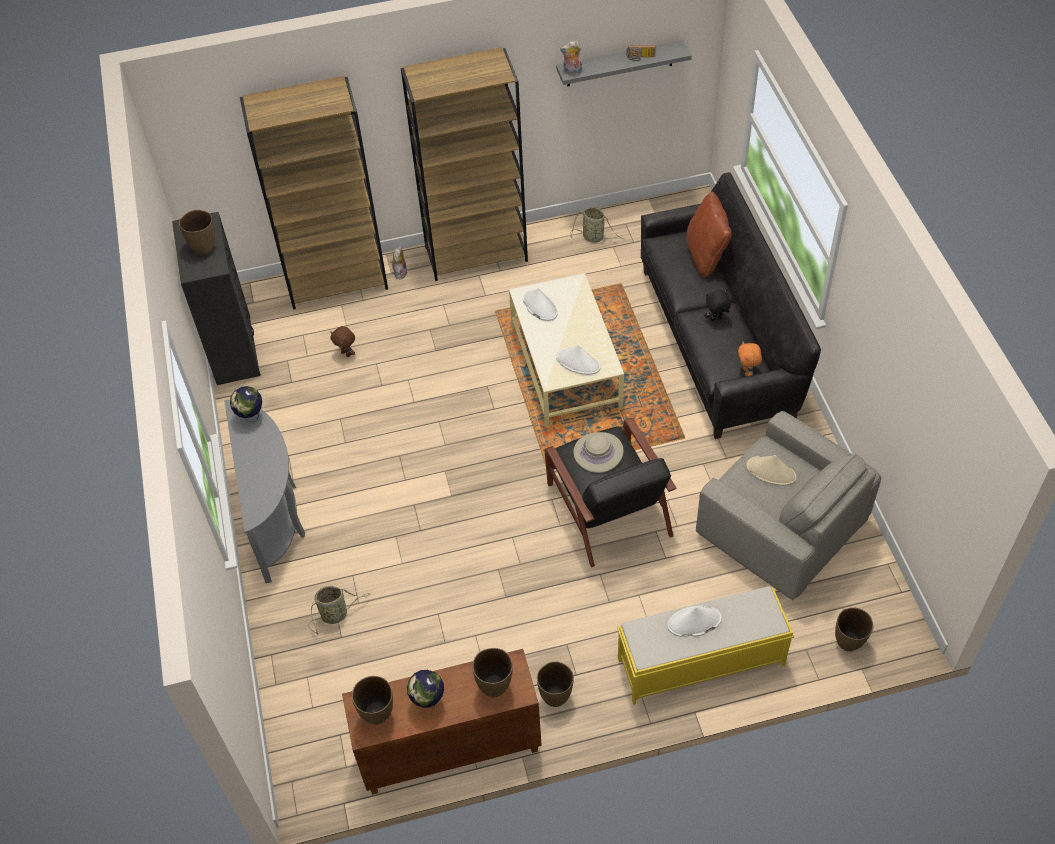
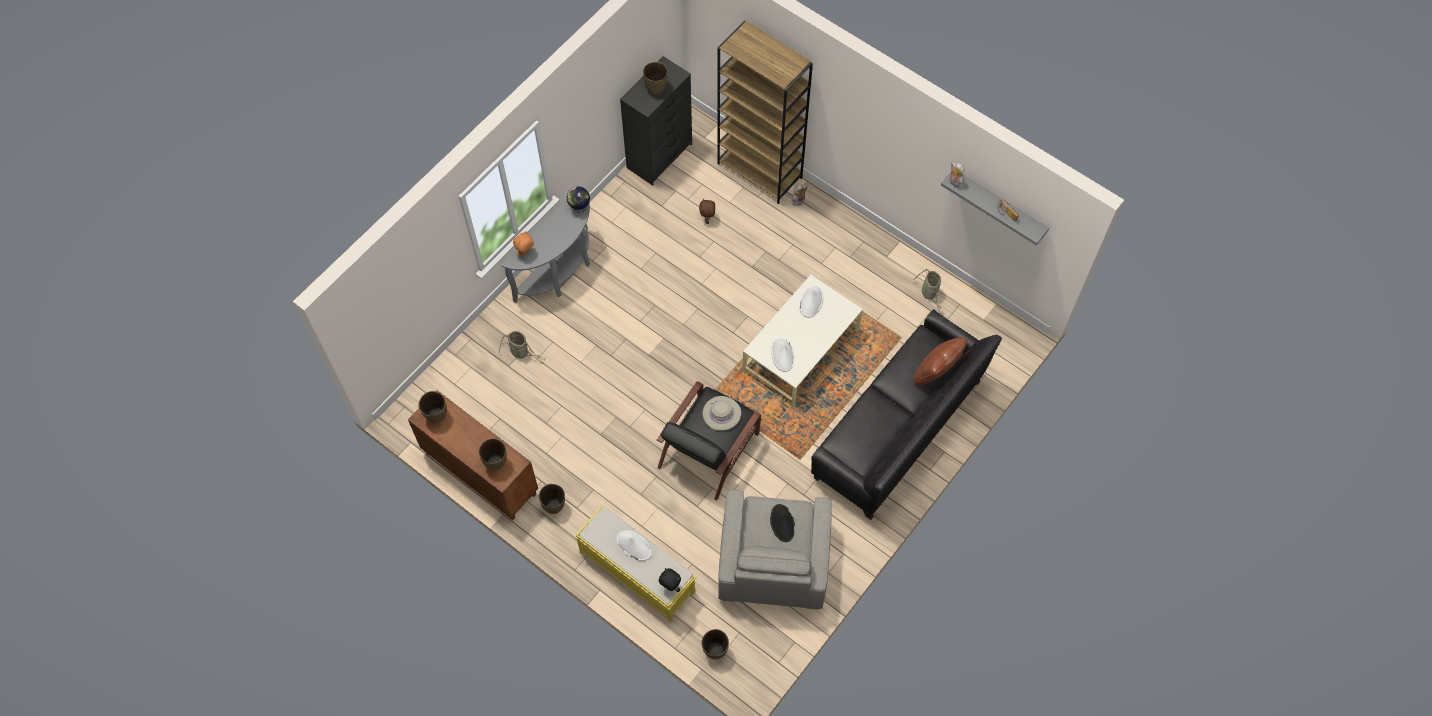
camera: 50 degrees right, 10 degrees up
brown bookcase [401,47,528,281] -> none
globe [407,670,444,708] -> none
black plush toy [704,289,731,321] -> black plush toy moved to [659,568,681,592]
orange plush toy [738,342,762,376] -> orange plush toy moved to [513,231,534,257]
beige hat [746,455,796,486] -> black hat [770,504,795,542]

